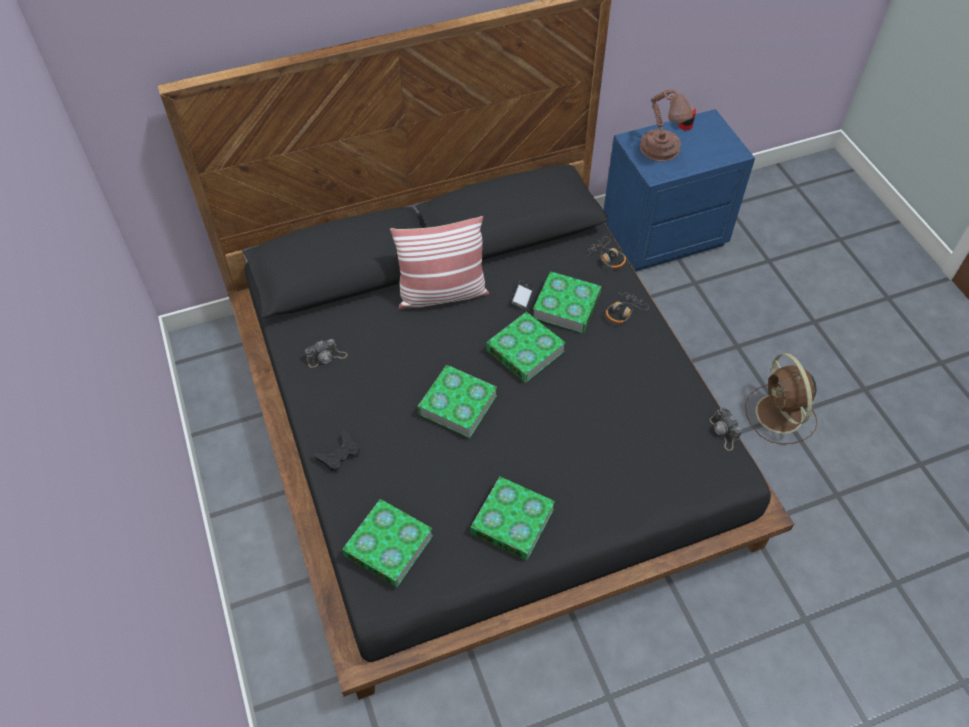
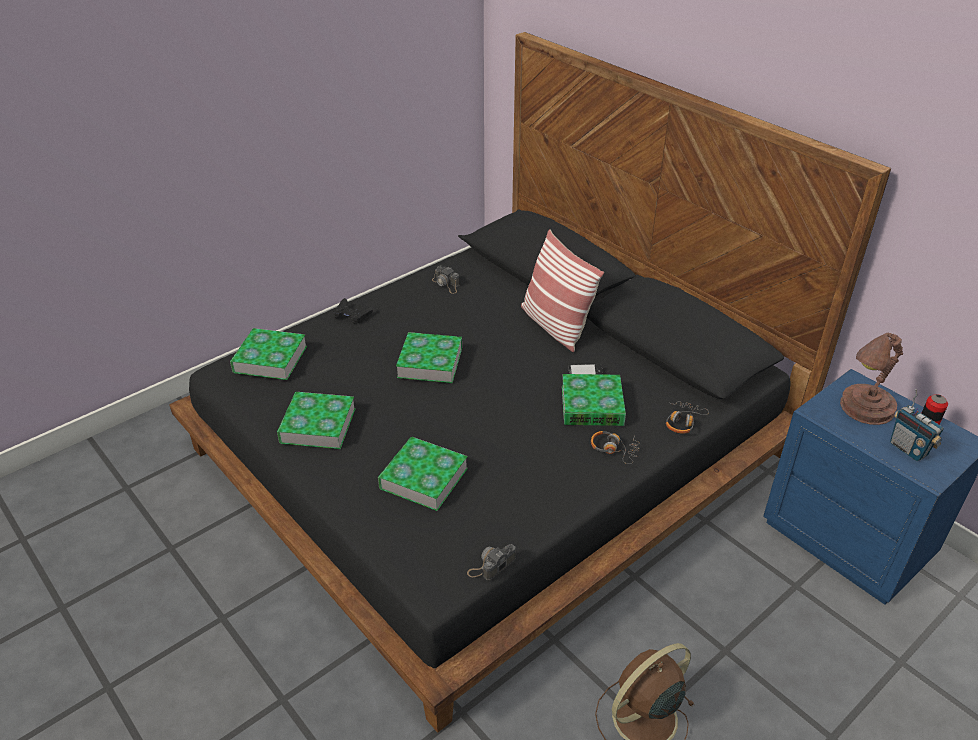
camera: 70 degrees right, 15 degrees down
book [487,312,566,383] -> book moved to [378,437,468,511]
none -> radio [890,389,944,461]

